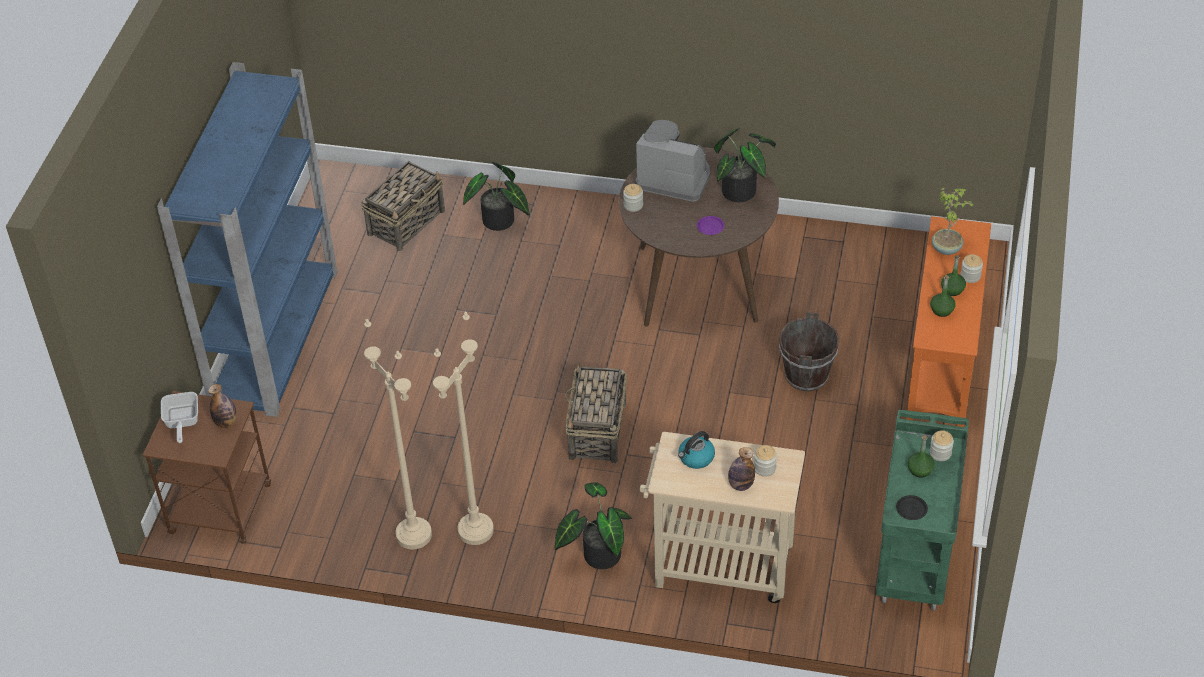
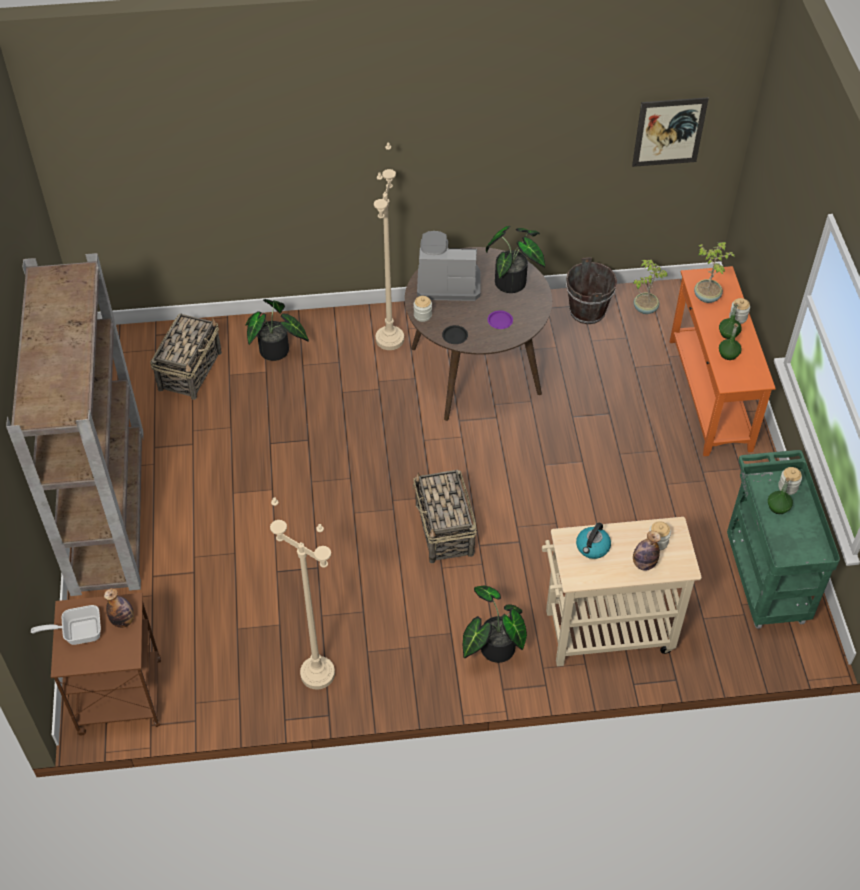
camera: 20 degrees left, 5 degrees up
blue bookcase [157,62,338,417] -> brown bookcase [6,253,144,596]
frying pan [161,392,198,443] -> frying pan turned 105 degrees clockwise [31,605,101,645]
beige floor lamp [433,312,494,545] -> beige floor lamp moved to [374,143,404,350]
brown bucket [779,312,839,391] -> brown bucket moved to [566,257,617,324]
black plate [896,495,928,520] -> black plate moved to [442,325,468,344]
none -> picture [632,97,709,167]
none -> potted plant [633,260,668,314]

